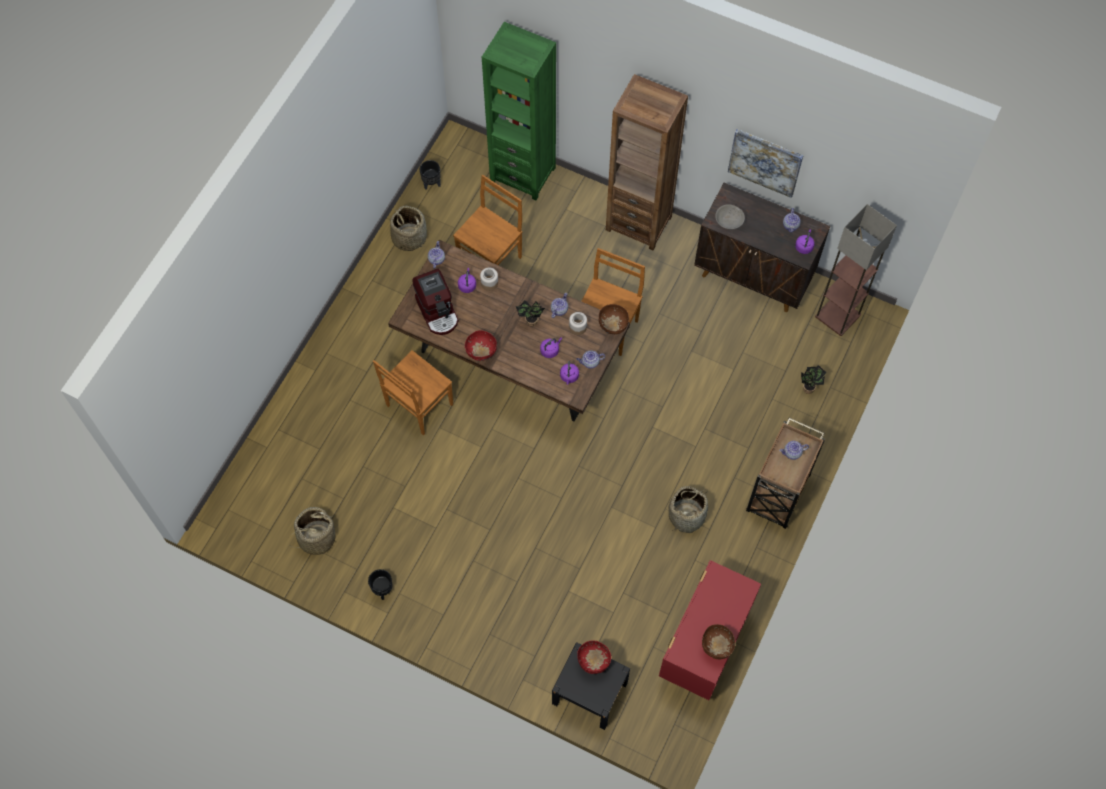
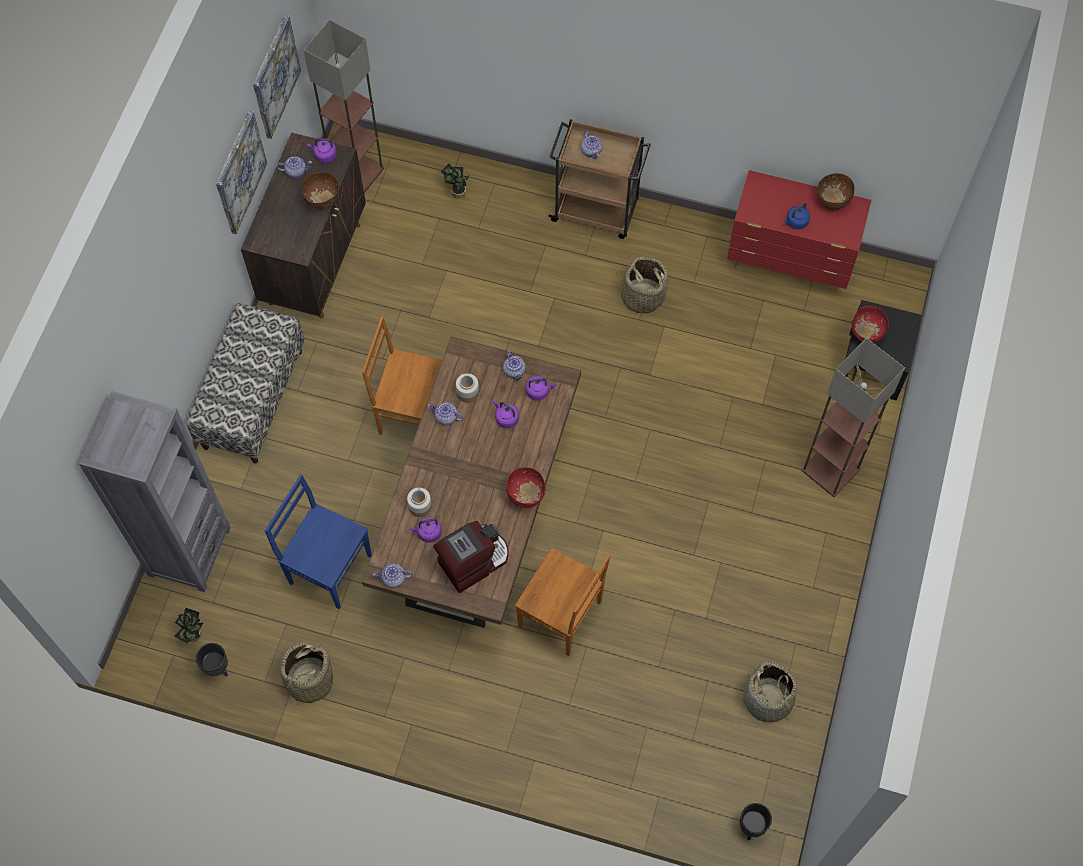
camera: 100 degrees left, 0 degrees up
black planter [368,569,393,600] -> black planter moved to [740,803,772,840]
brown chair [453,175,522,265] -> blue chair [265,475,372,609]
green bookcase [482,22,556,200] -> grey bookcase [79,391,231,592]
potted plant [516,300,545,326] -> potted plant moved to [174,608,203,643]
brown bowl [599,304,629,334] -> brown bowl moved to [302,172,340,210]
brown bookcase [606,74,688,251] -> bench [186,303,305,464]
grey bowl [715,204,745,229] -> none
none -> picture [253,15,301,139]
none -> blue kettle [784,203,810,229]
none -> floor lamp [801,338,905,497]

